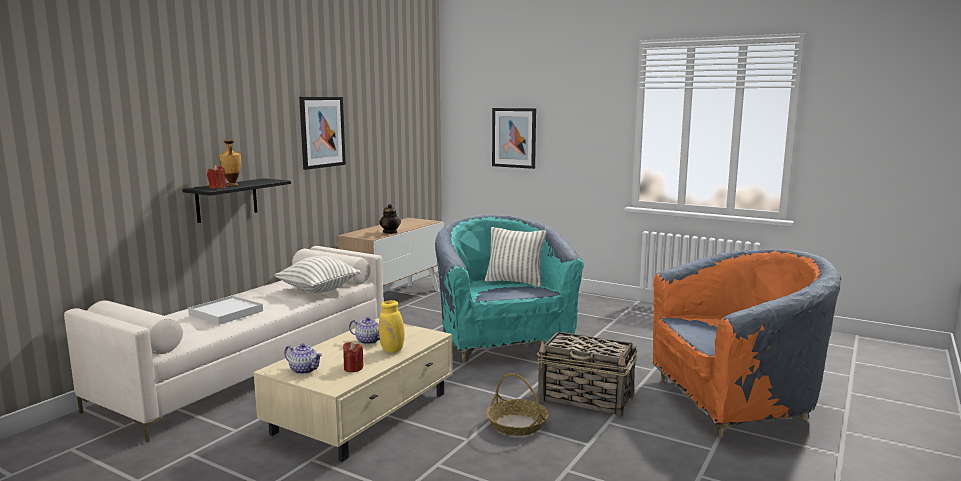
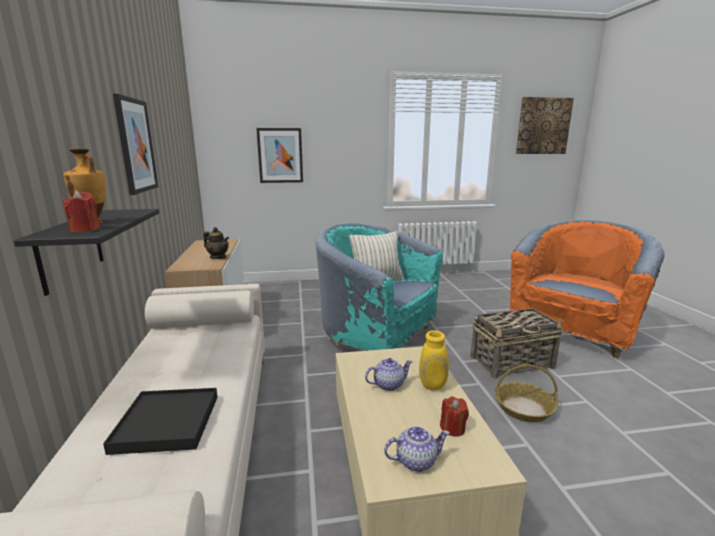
camera: 40 degrees left, 5 degrees up
white tray [188,296,263,325] -> black tray [103,388,218,455]
pillow [274,256,361,293] -> none
none -> picture [516,97,574,154]

